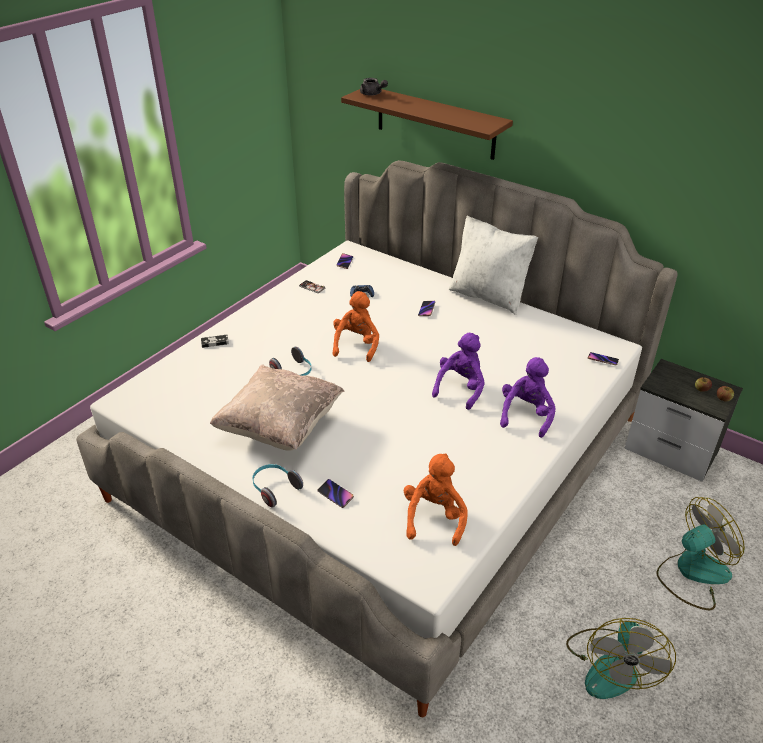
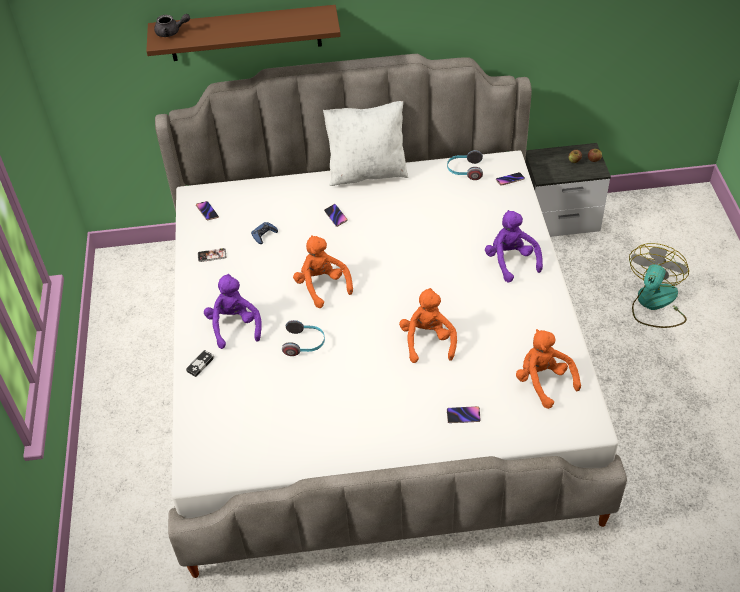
camera: 40 degrees left, 10 degrees up
beige pillow [210,364,345,451] -> none
headphones [252,464,303,507] -> headphones moved to [447,150,483,180]
purple plush toy [432,333,485,410] -> purple plush toy moved to [204,274,262,349]
fan [566,618,676,699] -> none
none -> orange plush toy [399,288,457,363]

